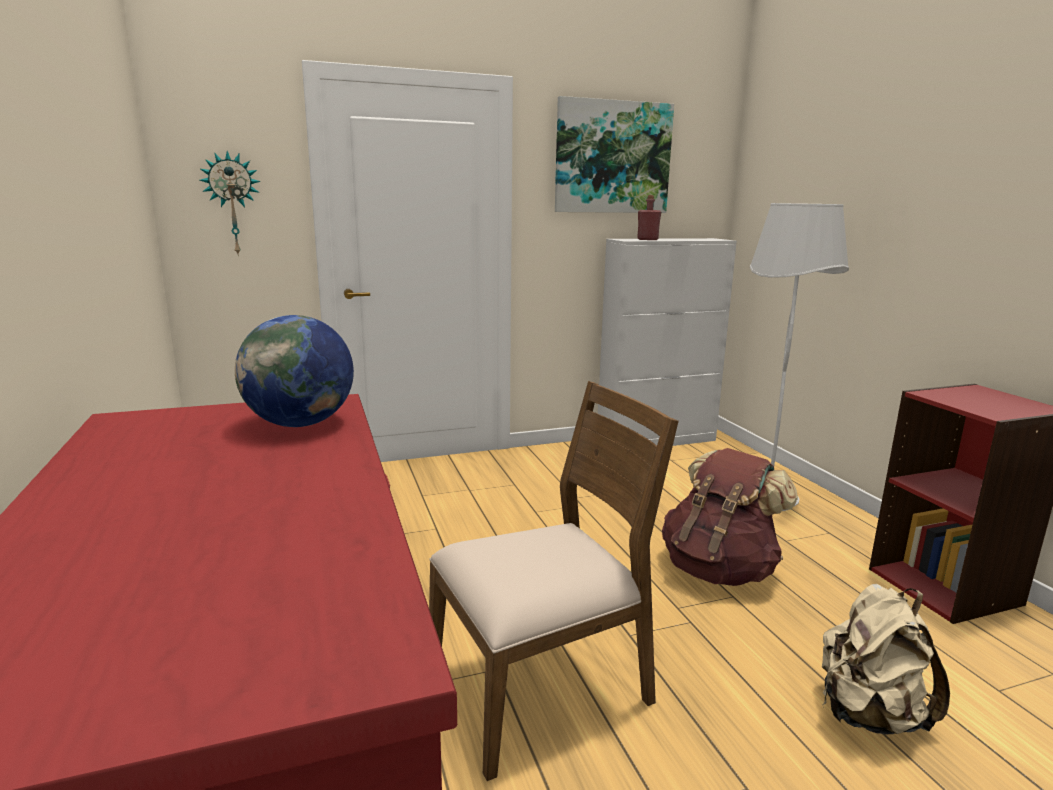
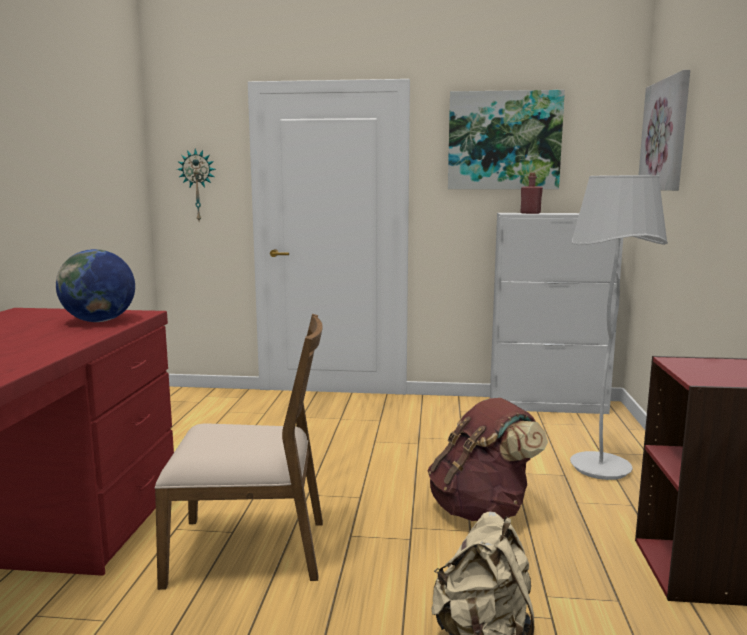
camera: 25 degrees right, 5 degrees down
none -> picture [639,70,690,191]

